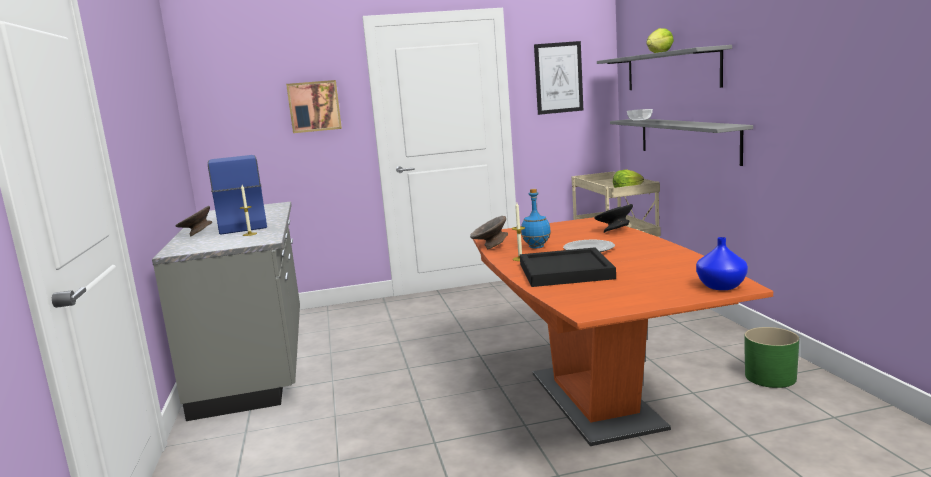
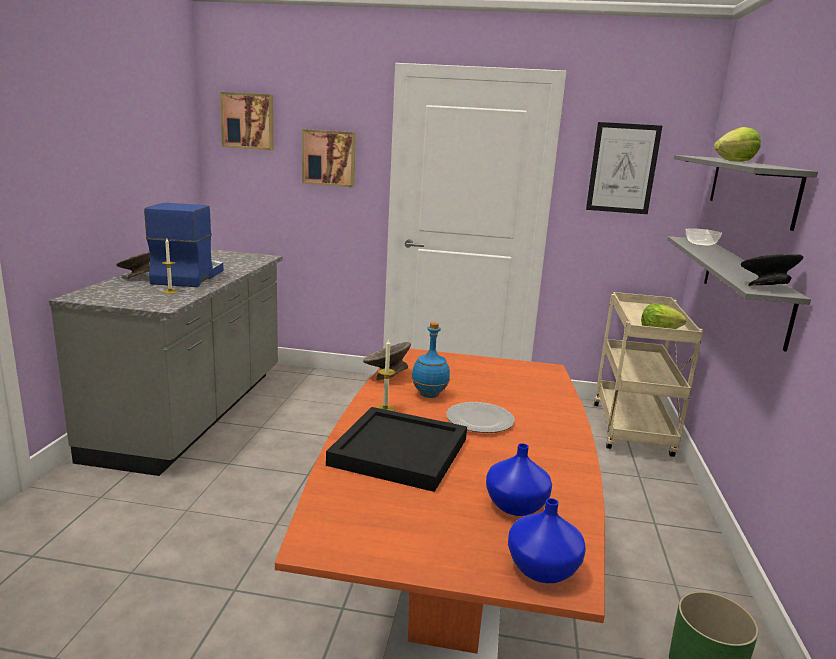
camera: 20 degrees right, 5 degrees up
black bowl [594,204,633,233] -> black bowl moved to [741,254,804,286]
none -> picture [220,92,274,150]
none -> blue vase [486,443,552,516]

